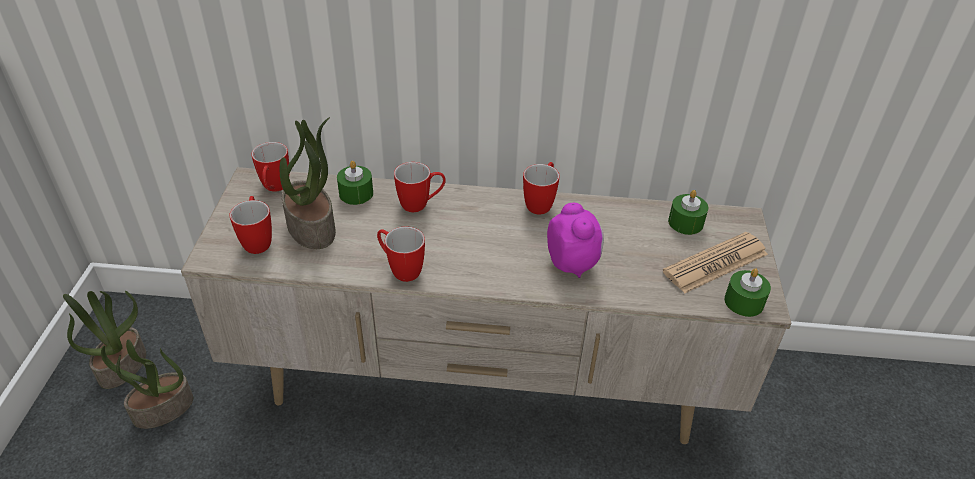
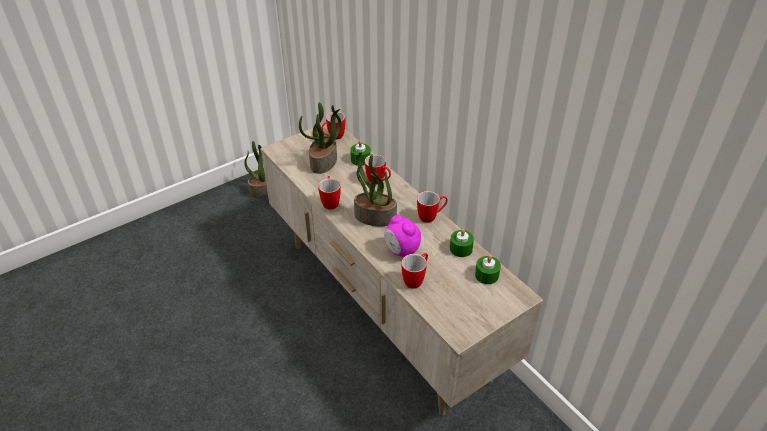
camera: 50 degrees right, 0 degrees up
potted plant [101,339,193,429] -> potted plant moved to [354,152,397,226]
mug [229,196,272,254] -> mug moved to [401,253,428,288]
alarm clock [547,203,604,278] -> alarm clock turned 105 degrees clockwise [384,215,421,257]
newspaper [662,232,768,293] -> none
green candle [724,268,771,317] -> green candle moved to [450,229,474,257]

